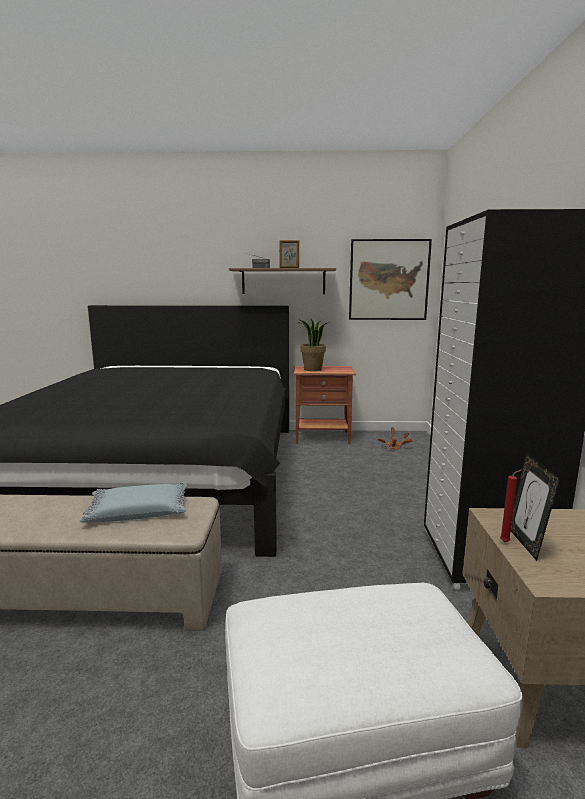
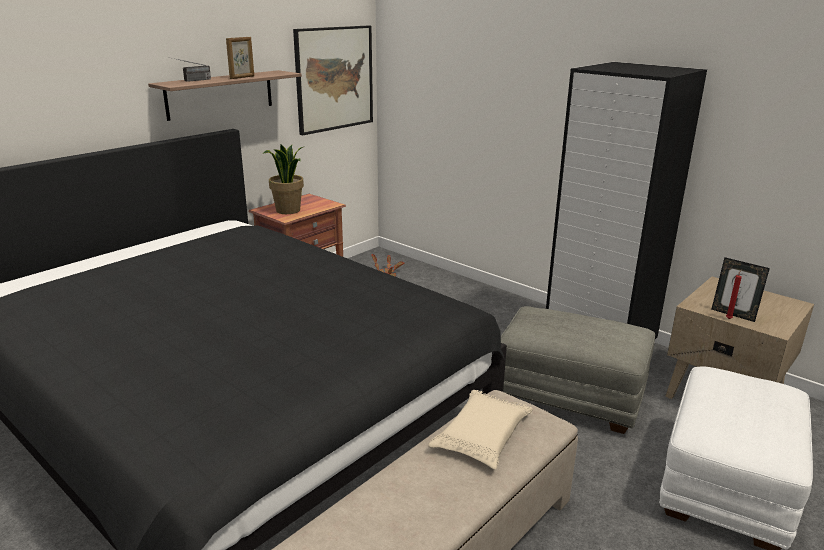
camera: 50 degrees left, 10 degrees up
blue pillow [79,483,188,523] -> beige pillow [428,390,533,470]
none -> grey ottoman [501,306,655,434]

